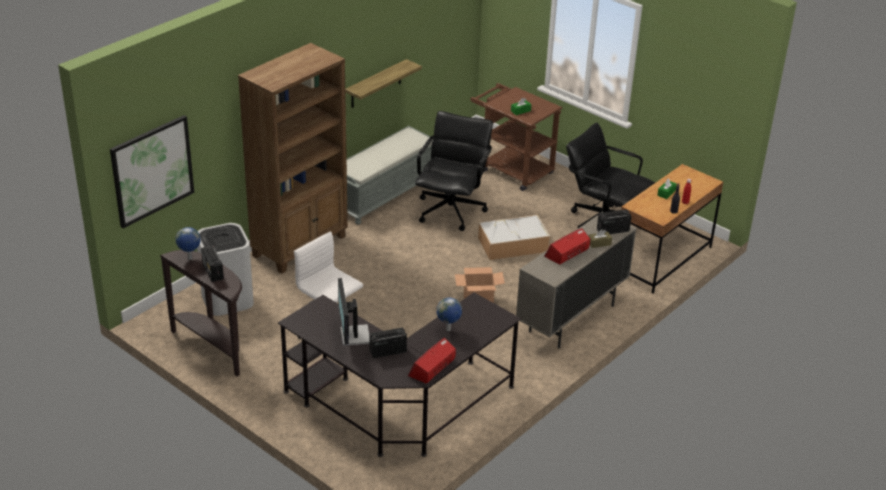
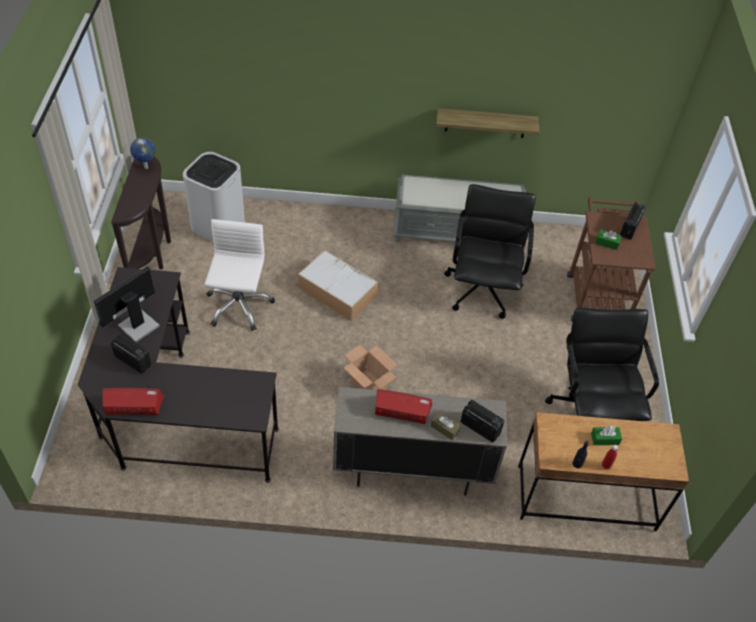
camera: 50 degrees right, 15 degrees up
picture [110,115,194,228] -> none
radio [201,246,224,282] -> radio moved to [620,202,646,240]
brown bookcase [238,43,348,274] -> none
black office chair [415,111,493,231] -> black office chair turned 60 degrees counterclockwise [444,184,536,319]
globe [436,298,462,331] -> none
storage box [478,215,550,260] -> storage box moved to [298,250,378,321]

